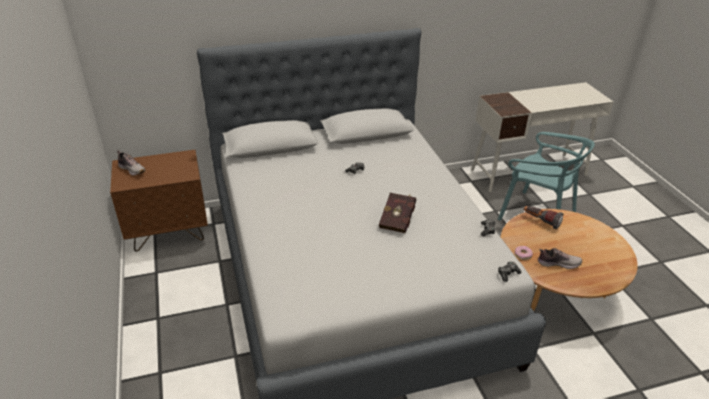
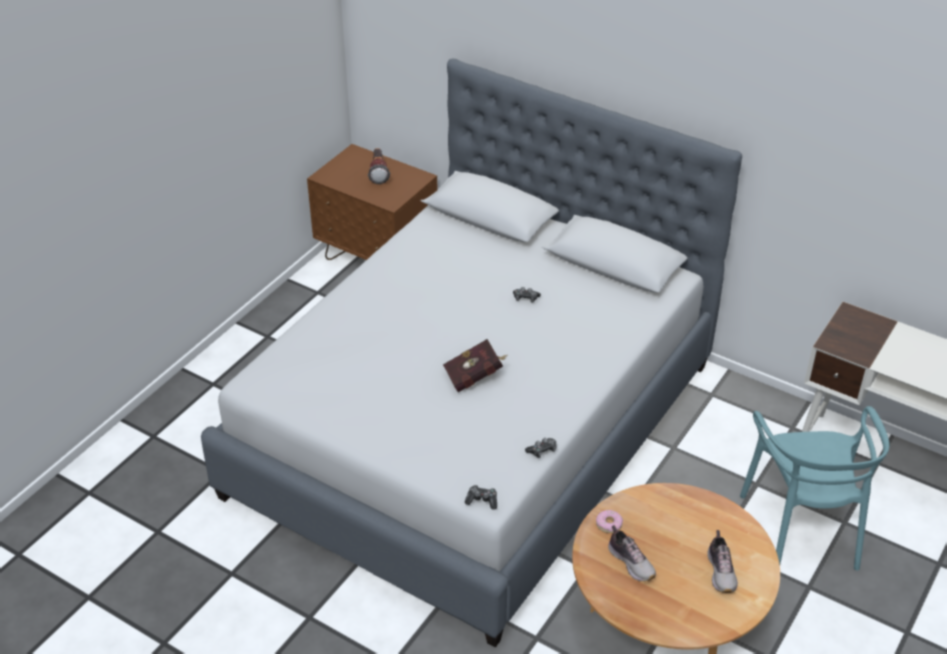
camera: 50 degrees right, 5 degrees up
shoe [117,151,145,176] -> shoe moved to [707,530,738,593]
flashlight [524,206,563,229] -> flashlight moved to [368,148,390,184]

